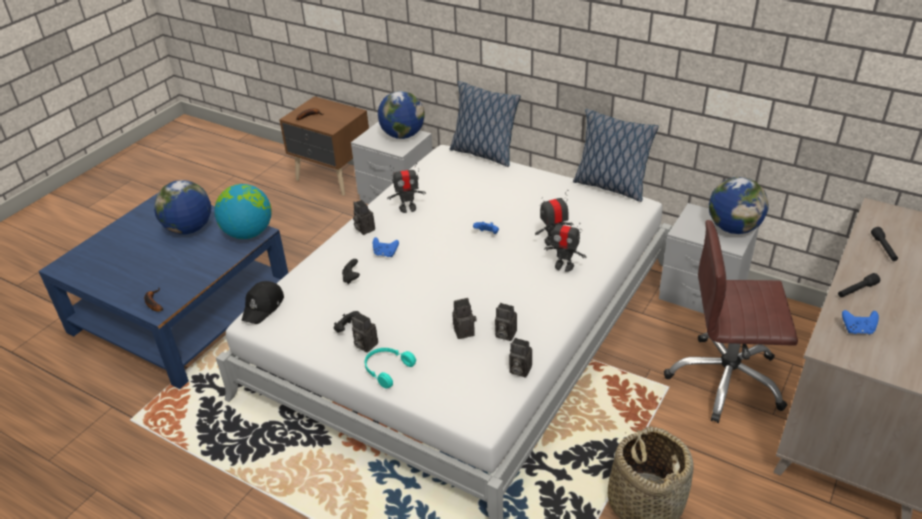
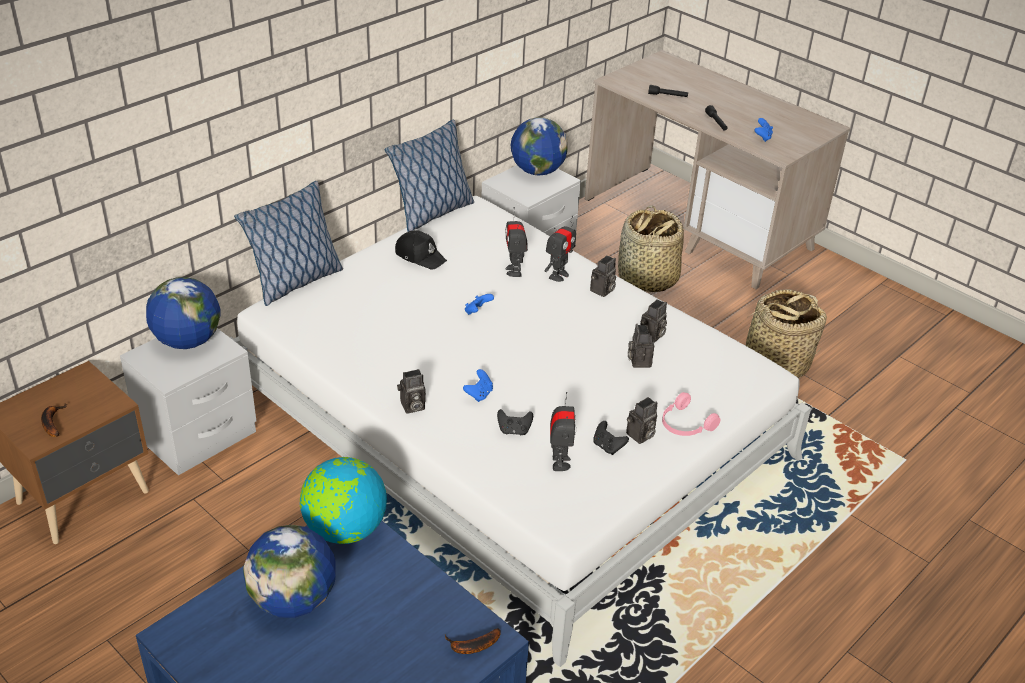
camera: 80 degrees left, 0 degrees up
black cap [242,281,284,324] -> black cap moved to [395,230,447,269]
turquoise headphones [365,348,416,389] -> pink headphones [662,392,720,436]
toy robot [387,163,426,213] -> toy robot moved to [550,392,576,471]
camera [509,338,532,378] -> camera moved to [590,255,616,297]
brown office chair [664,220,798,423] -> basket [618,205,684,292]

